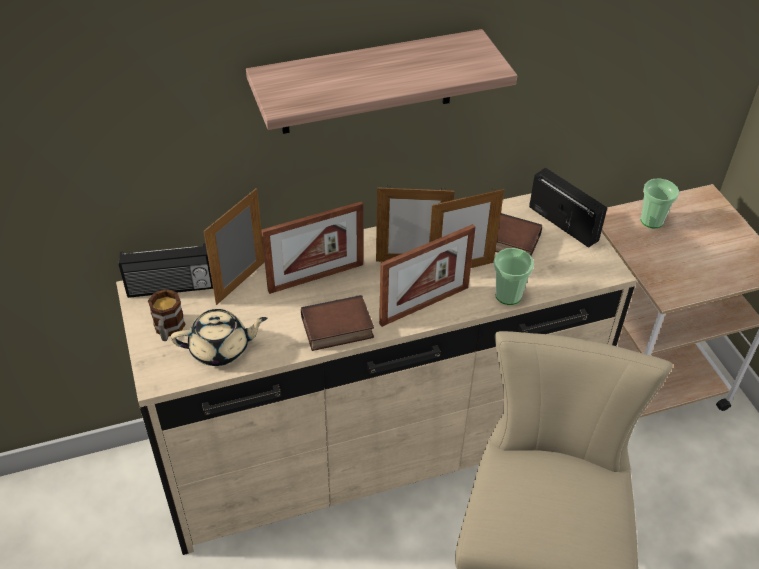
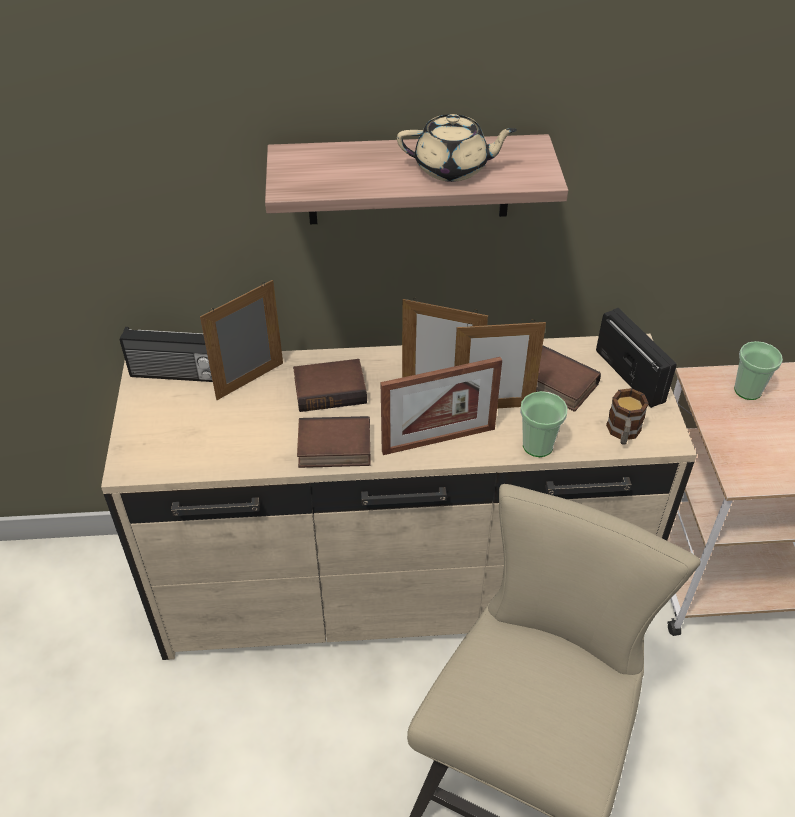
camera: 15 degrees right, 0 degrees up
mug [148,289,186,341] -> mug moved to [606,388,649,445]
beige teapot [171,309,267,366] -> beige teapot moved to [397,114,517,182]
picture frame [261,201,363,294] -> book [293,359,367,412]

